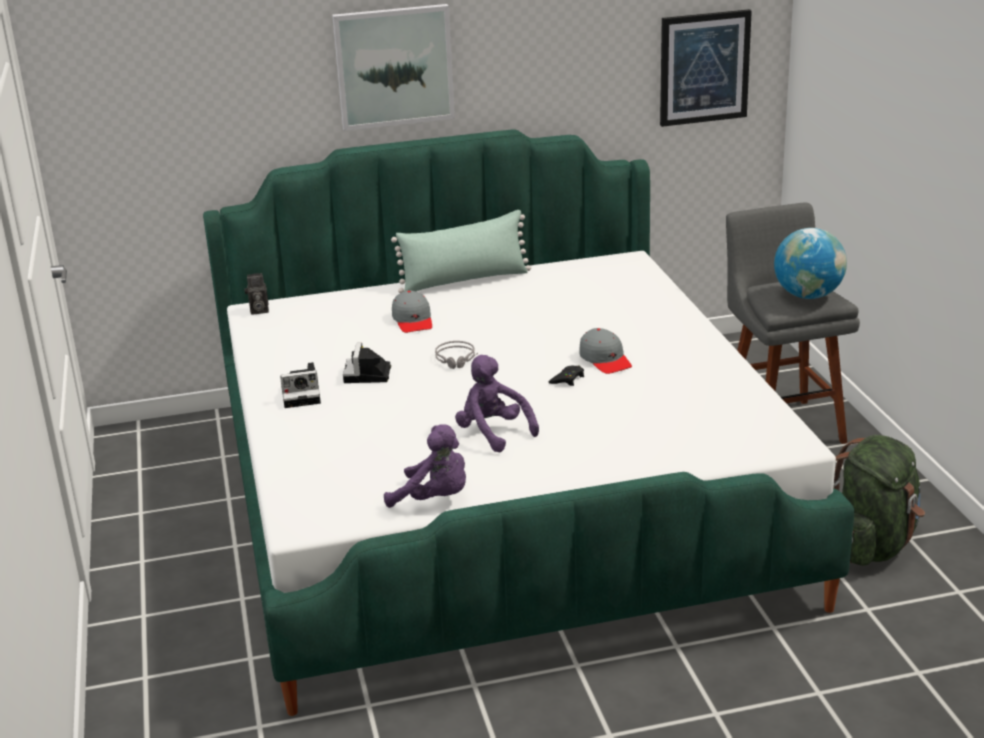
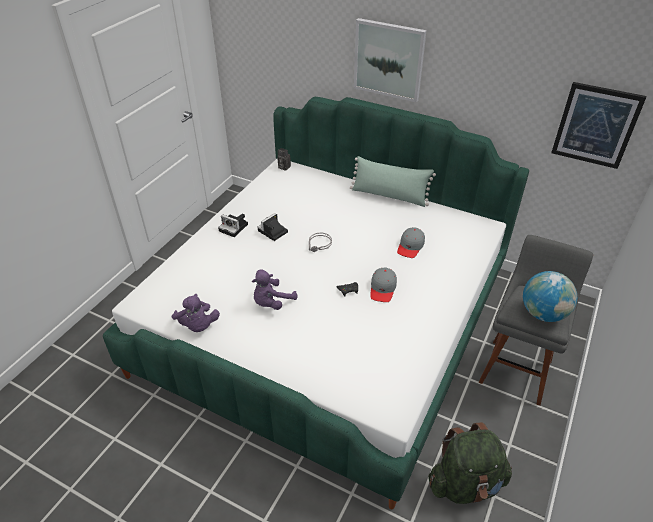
camera: 40 degrees right, 15 degrees up
grey cap [392,290,432,333] -> grey cap moved to [397,227,425,258]
purple plush toy [455,355,539,452] -> purple plush toy turned 135 degrees counterclockwise [252,269,297,310]

